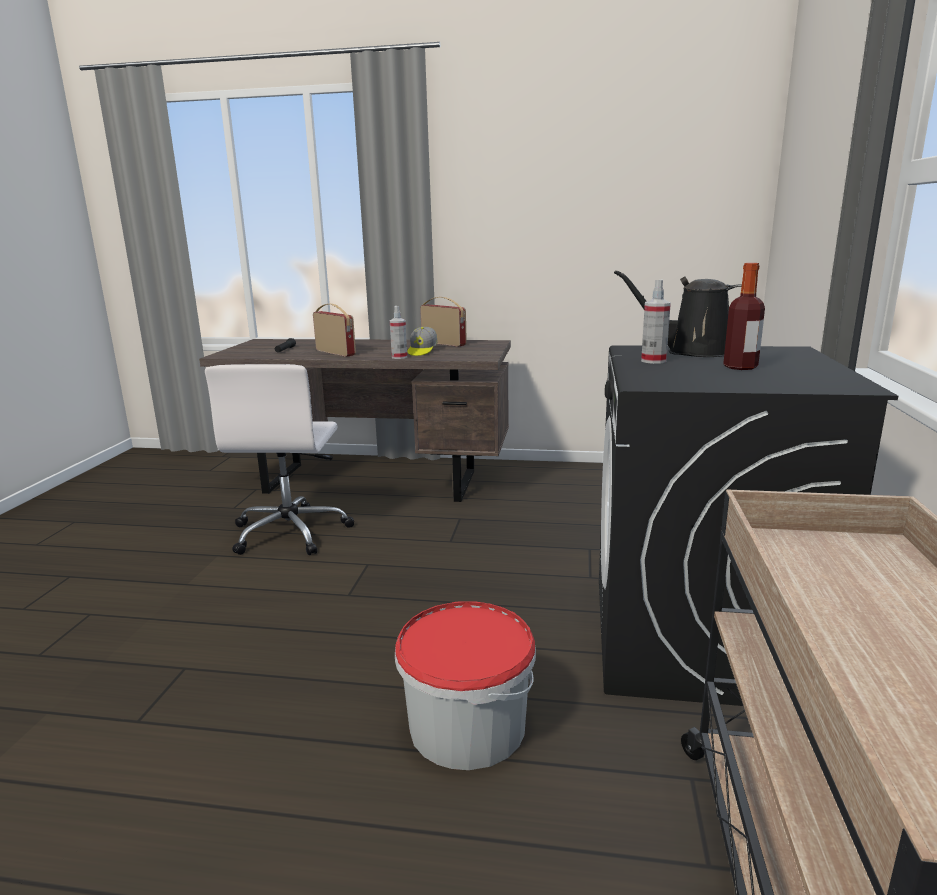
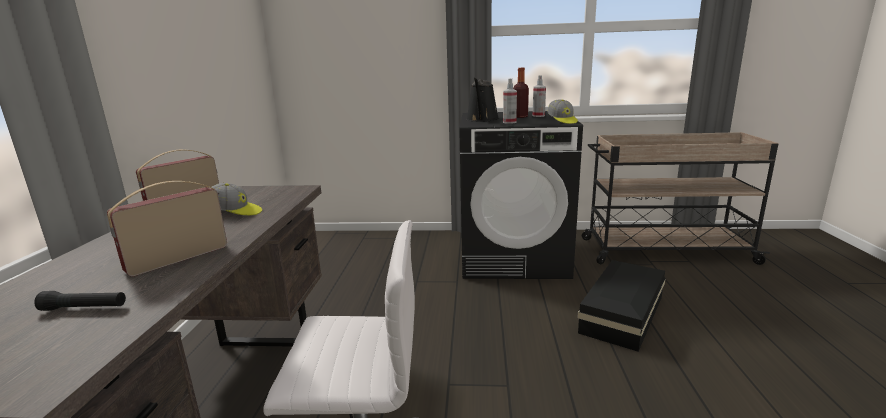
camera: 95 degrees left, 0 degrees up
spray bottle [390,306,407,359] -> spray bottle moved to [533,75,546,117]
bucket [395,601,536,770] -> black storage box [577,260,666,352]
none -> cap [548,99,578,124]

